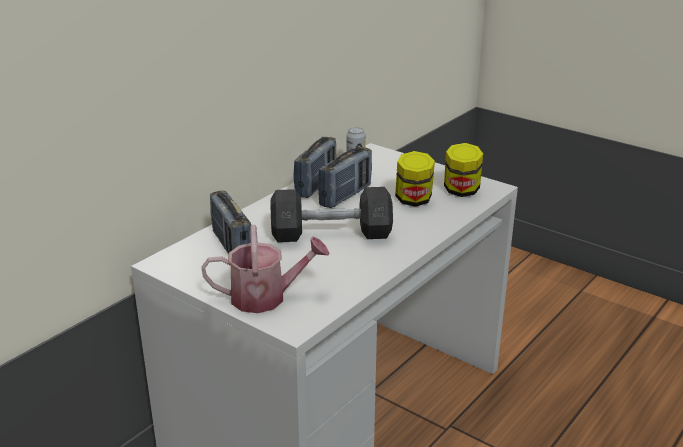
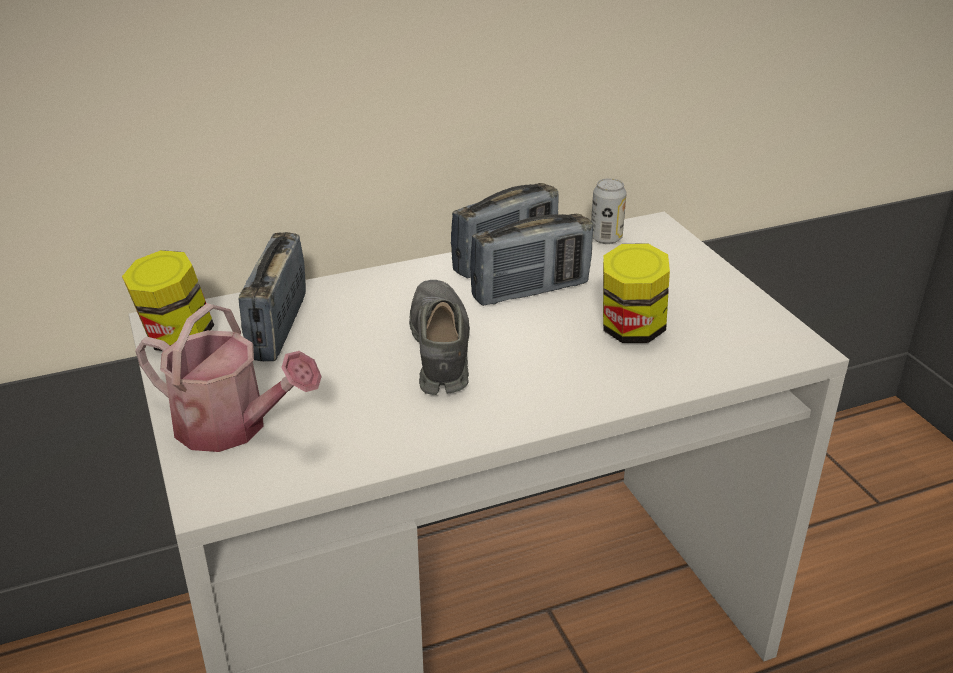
camera: 30 degrees right, 5 degrees up
grey dumbbell [271,187,393,242] -> grey shoe [409,280,470,395]
jar [444,143,483,197] -> jar moved to [122,250,214,351]

